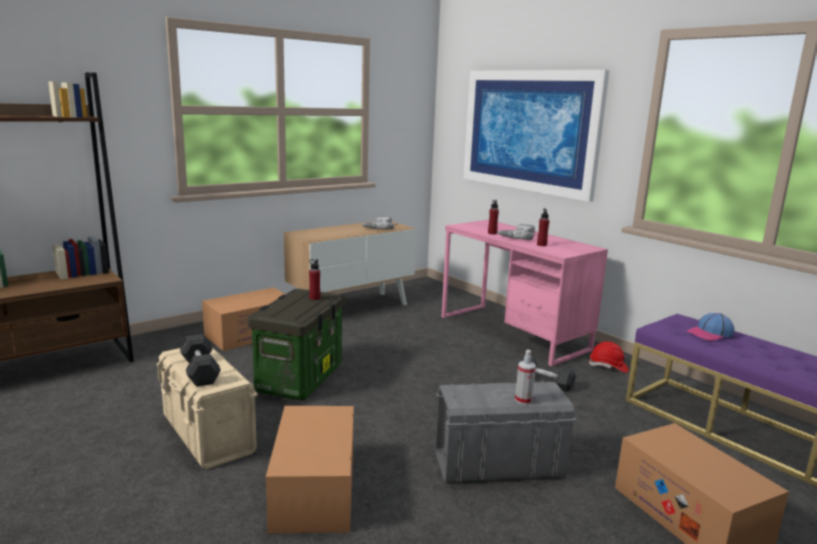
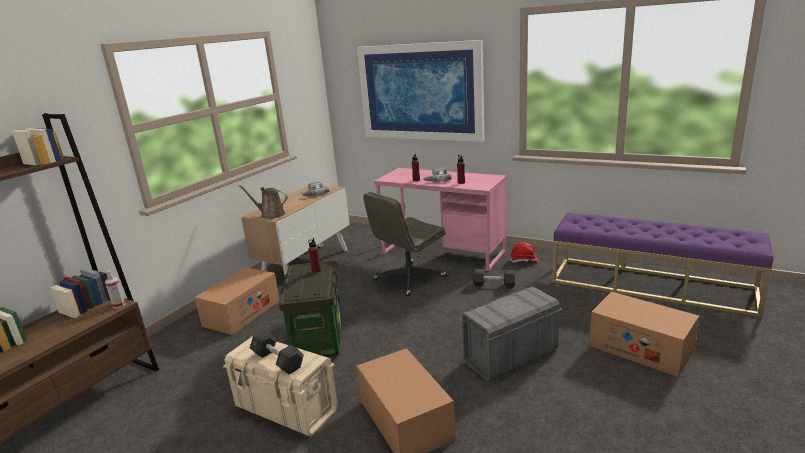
camera: 20 degrees left, 5 degrees up
spray bottle [515,350,536,405] -> spray bottle moved to [105,270,126,308]
cap [687,313,735,341] -> none
none -> brown watering can [238,185,288,219]
none -> grey office chair [363,192,447,296]

